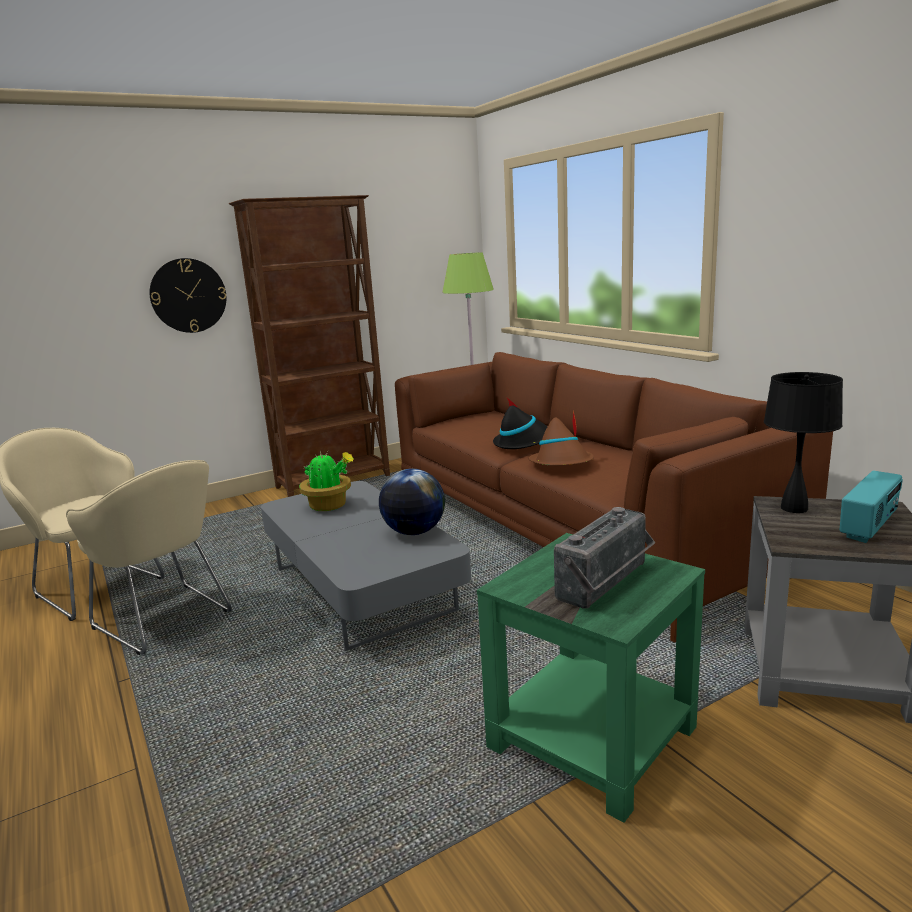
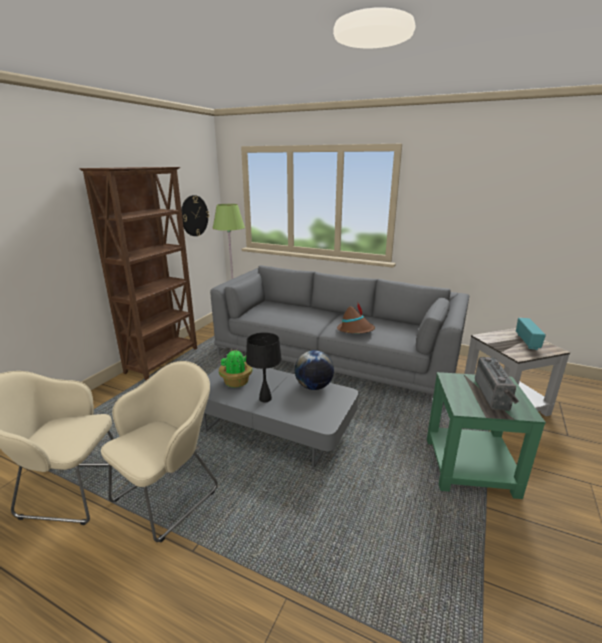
camera: 35 degrees left, 5 degrees up
beige armchair [66,460,232,655] -> beige armchair turned 60 degrees counterclockwise [101,361,217,543]
wall clock [150,258,226,333] -> wall clock moved to [181,195,209,236]
brown sofa [395,352,833,643] -> grey sofa [210,265,469,409]
black hat [493,398,547,449] -> none
black table lamp [764,372,843,513] -> black table lamp moved to [246,332,282,402]

